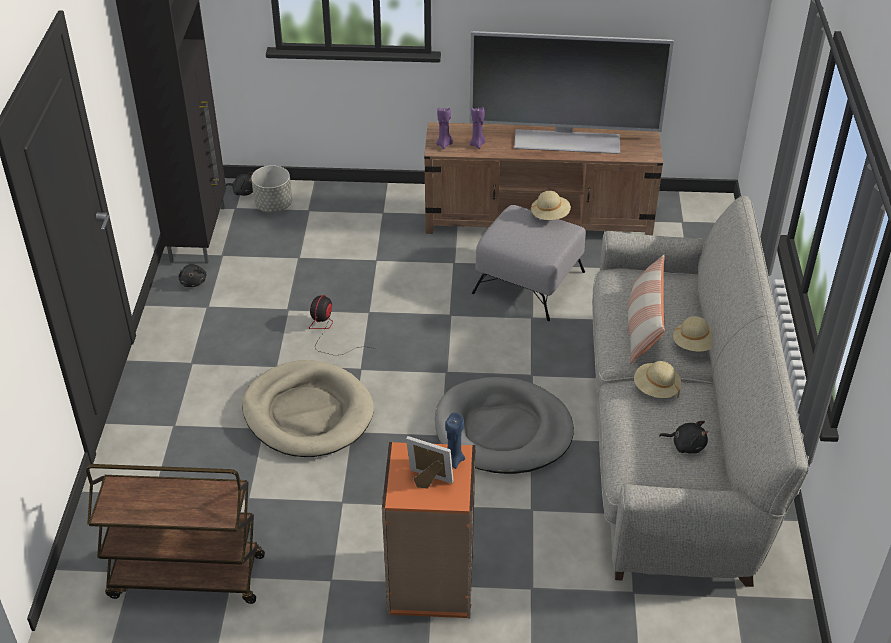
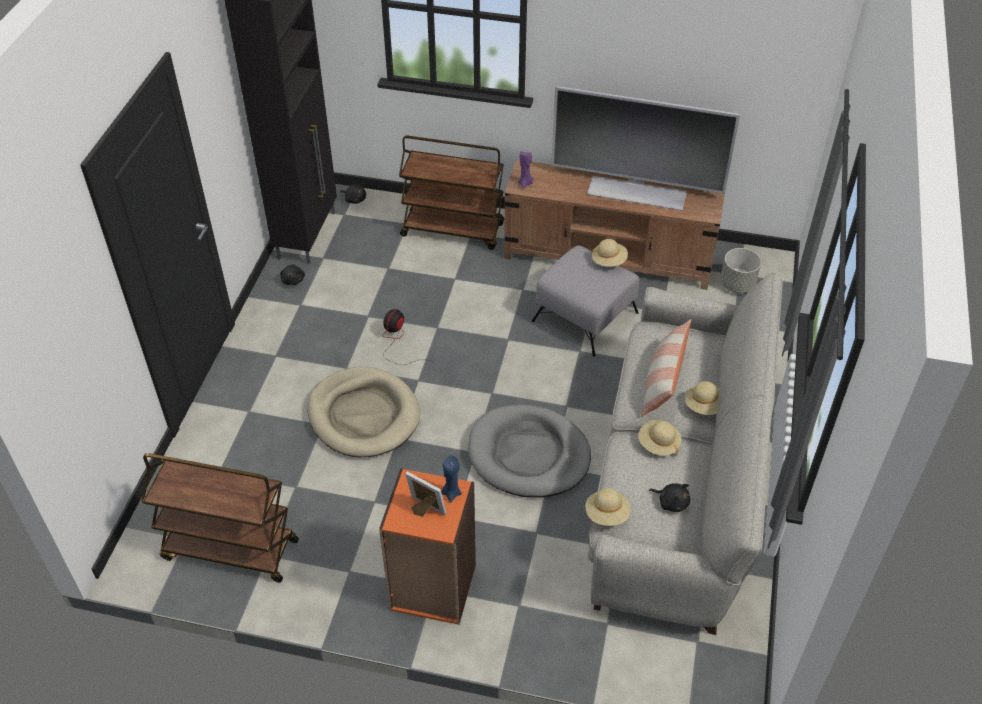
camera: 10 degrees right, 5 degrees up
grey planter [251,165,292,212] -> grey planter moved to [720,248,761,293]
purple candle [470,107,486,149] -> none
none -> brown cart [399,135,505,250]
none -> beige hat [585,488,631,526]

